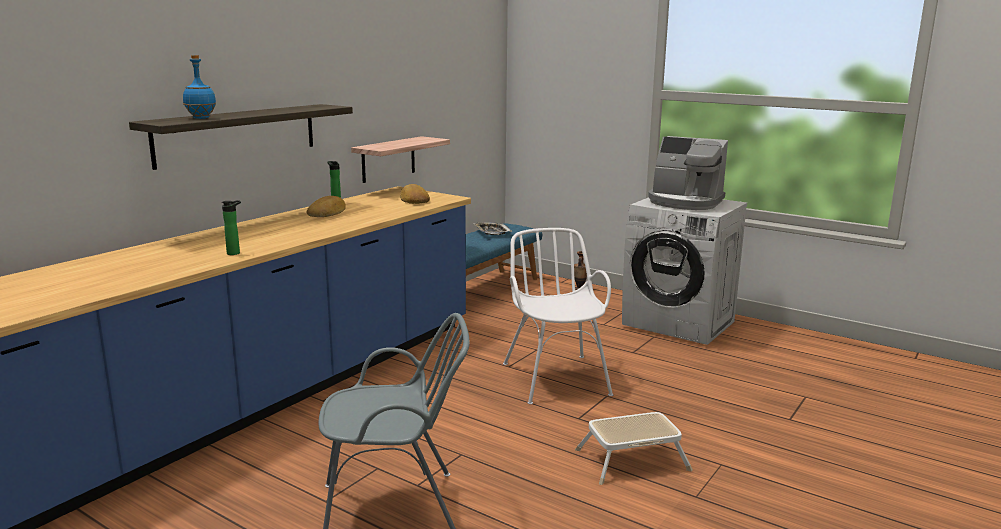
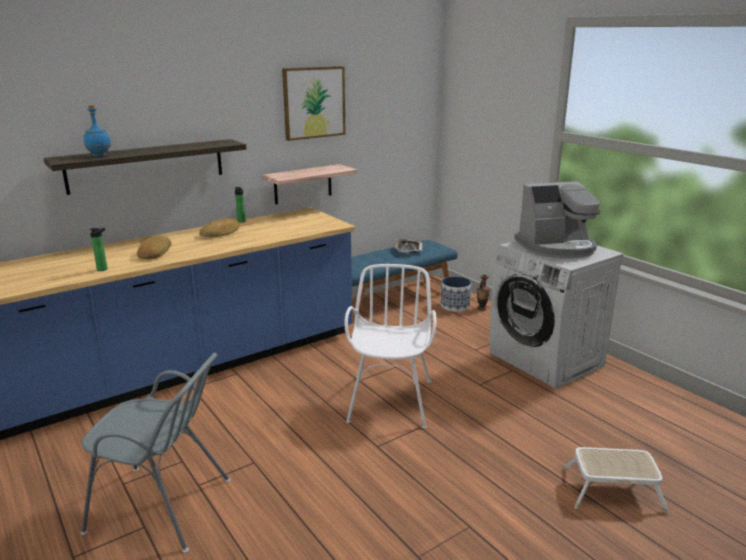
camera: 20 degrees right, 5 degrees up
bread [400,184,430,204] -> bread moved to [137,235,171,259]
beige step ladder [575,412,693,485] -> beige step ladder moved to [562,447,670,514]
coffee machine [648,136,728,210] -> coffee machine turned 60 degrees counterclockwise [514,181,601,258]
none -> picture [282,66,346,141]
none -> planter [441,276,471,312]

